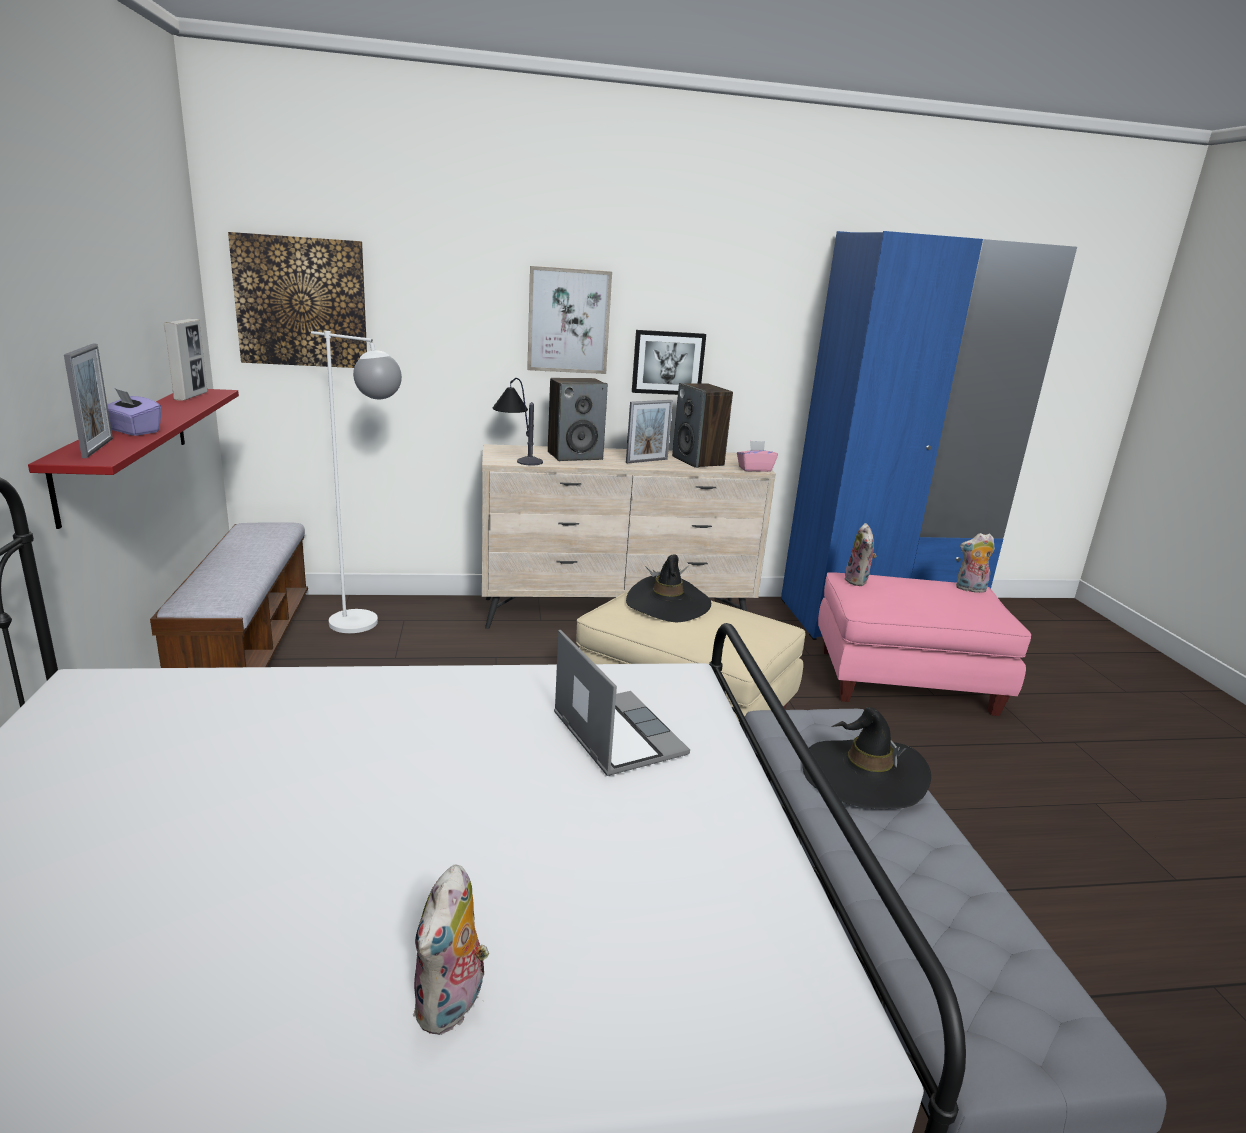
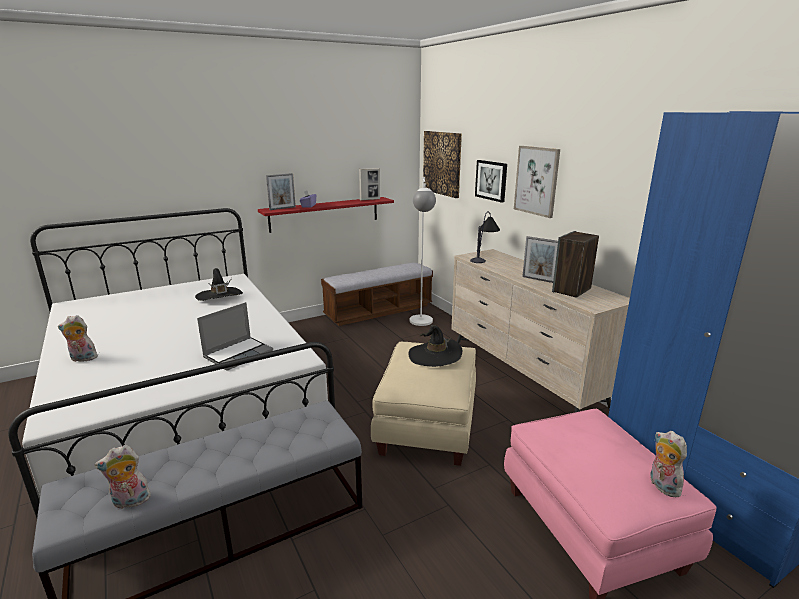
camera: 70 degrees right, 0 degrees up
speaker [548,378,608,461] -> none
picture [632,330,706,395] -> picture moved to [475,160,507,203]
pink tissue box [737,441,778,472] -> none
black hat [802,707,931,809] -> black hat moved to [195,268,243,301]
plush toy [844,523,876,586] -> plush toy moved to [95,445,151,509]

